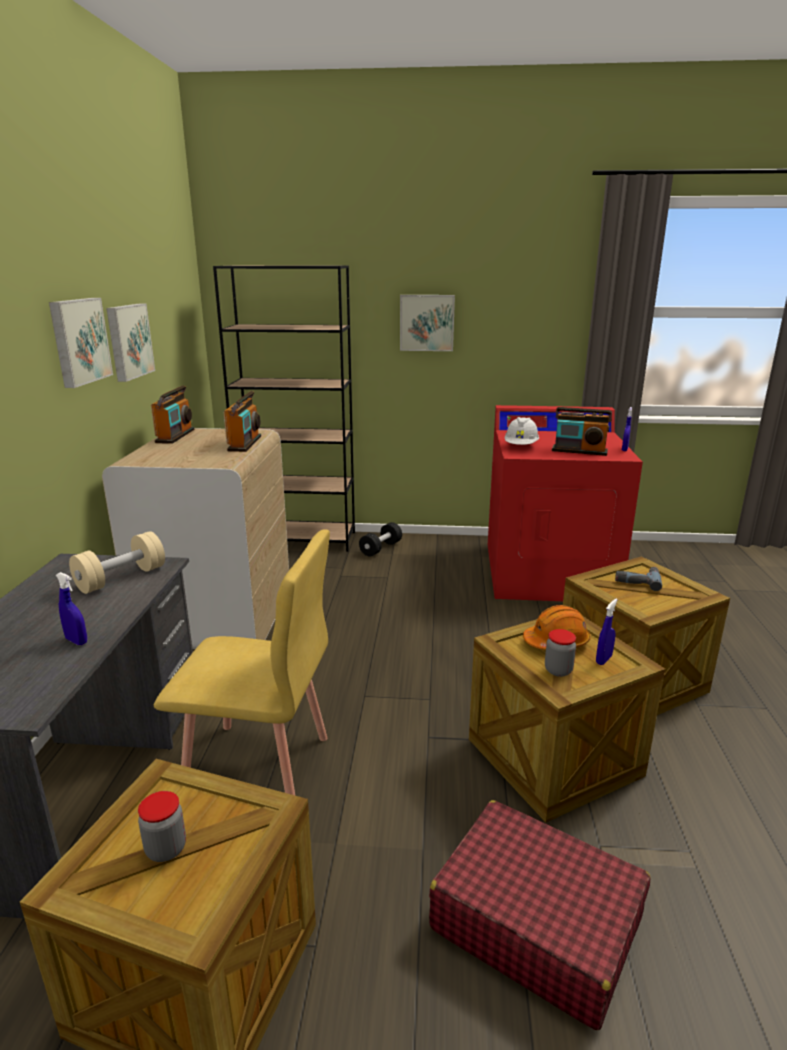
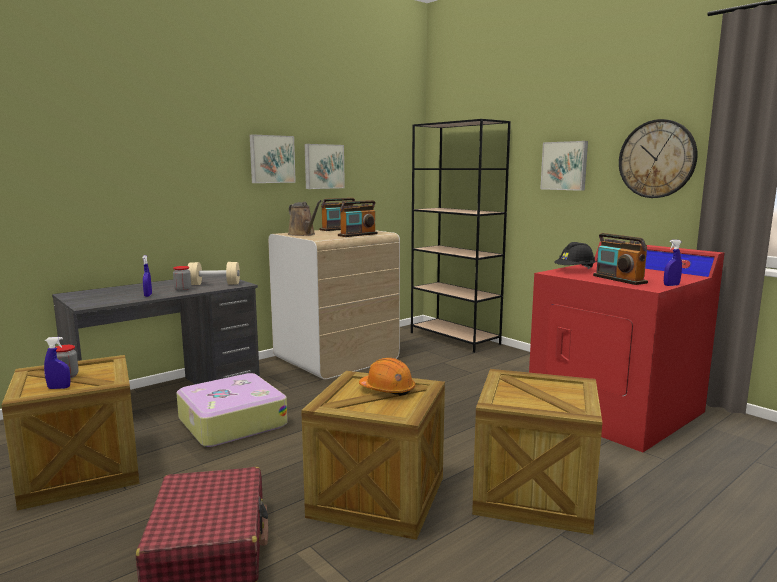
camera: 45 degrees right, 10 degrees down
yellow chair [154,529,330,795] -> suitcase [176,373,288,447]
black dumbbell [359,522,402,557] -> none
white hard hat [505,417,539,445] -> black hard hat [554,242,596,269]
jar [545,629,576,677] -> jar moved to [173,266,191,291]
blue spray bottle [596,599,618,665] -> blue spray bottle moved to [44,337,70,389]
power drill [615,567,662,591] -> none
none -> brown watering can [288,200,321,236]
none -> wall clock [619,119,697,198]

